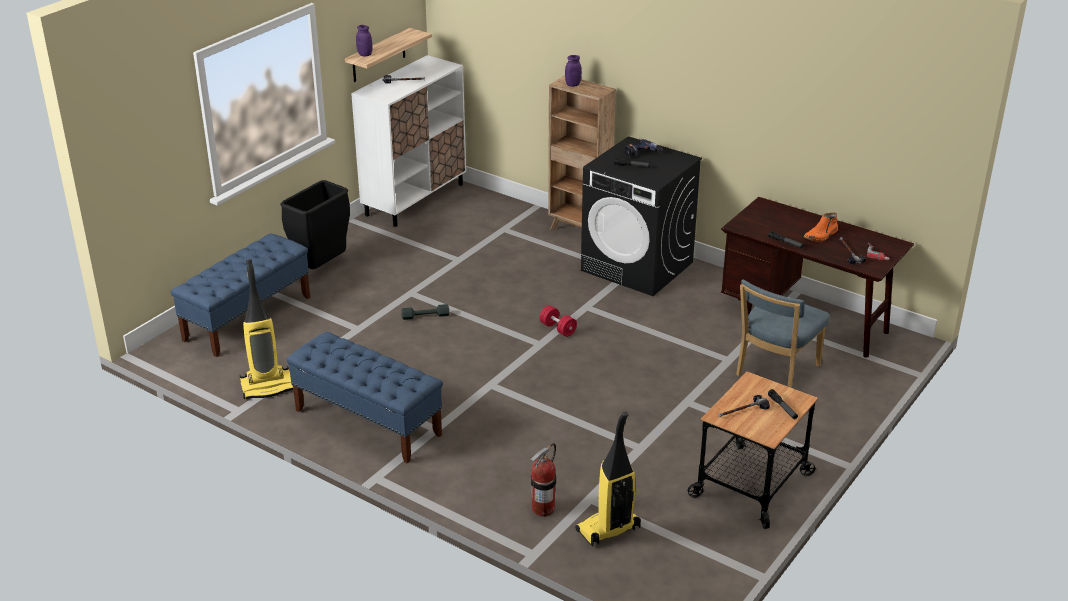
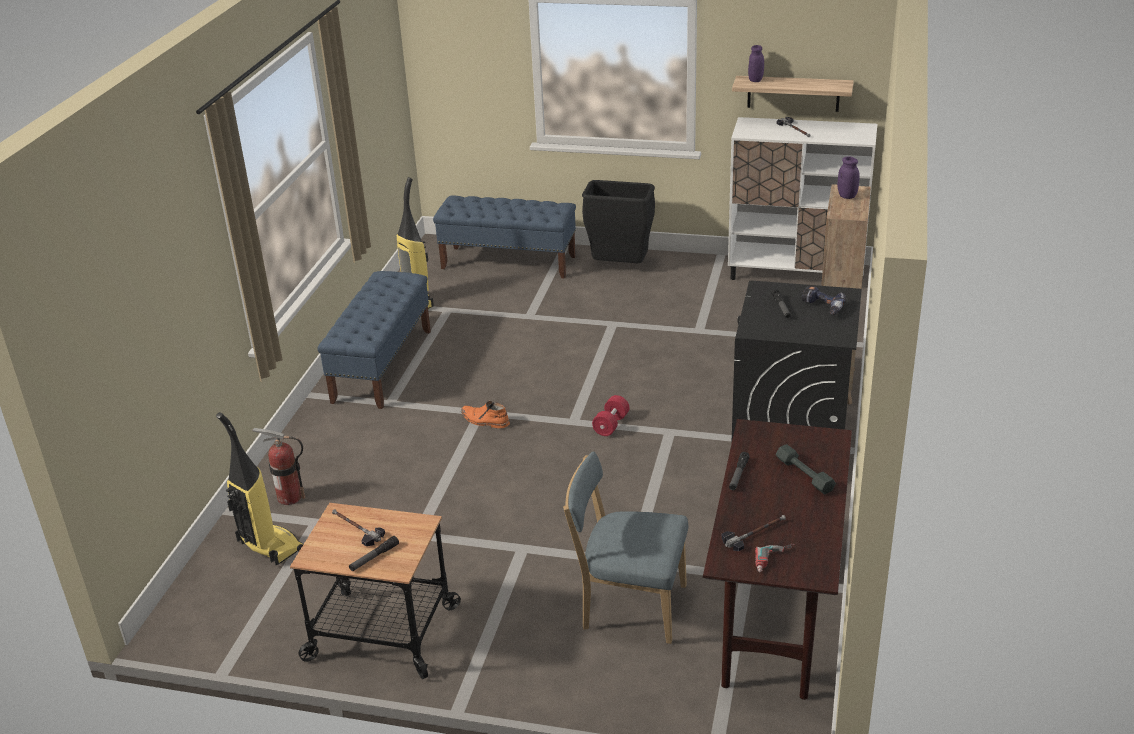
camera: 70 degrees right, 0 degrees up
grey dumbbell [401,304,449,320] -> grey dumbbell moved to [776,444,836,494]
orange boot [804,212,838,242] -> orange boot moved to [461,401,510,428]

